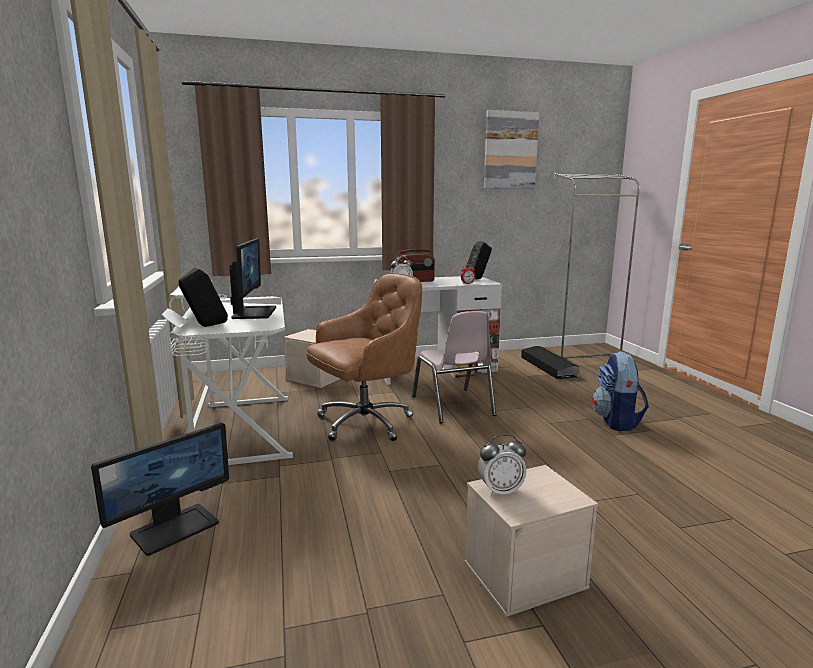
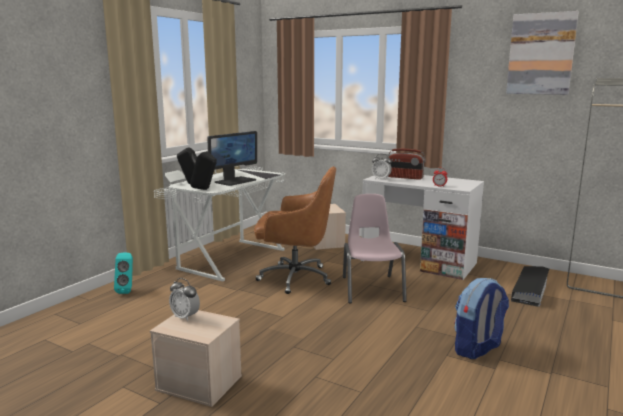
camera: 45 degrees right, 0 degrees up
monitor [91,423,229,556] -> turquoise speaker [114,253,133,294]
pink chair [412,311,496,424] -> pink chair turned 150 degrees clockwise [343,194,407,303]
black speaker [466,241,492,279] -> black speaker moved to [190,151,217,190]

